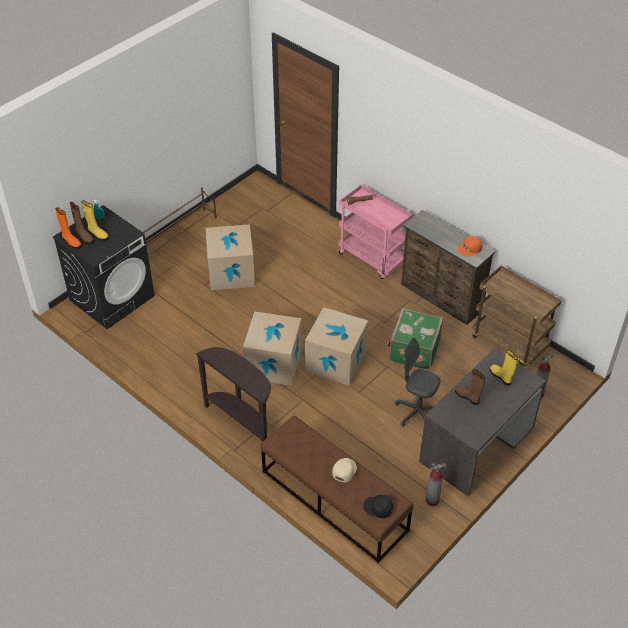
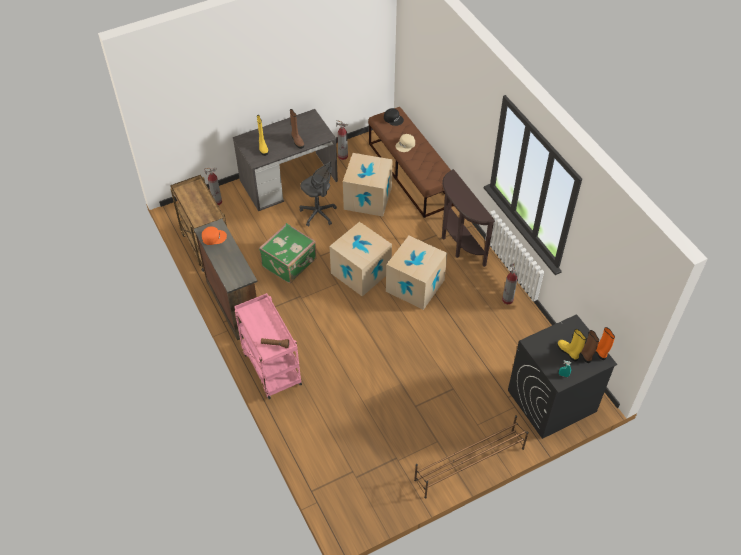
camera: 160 degrees left, 5 degrees up
cardboard box [206,224,255,290] -> cardboard box moved to [343,153,393,216]
none -> fire extinguisher [502,262,518,304]

